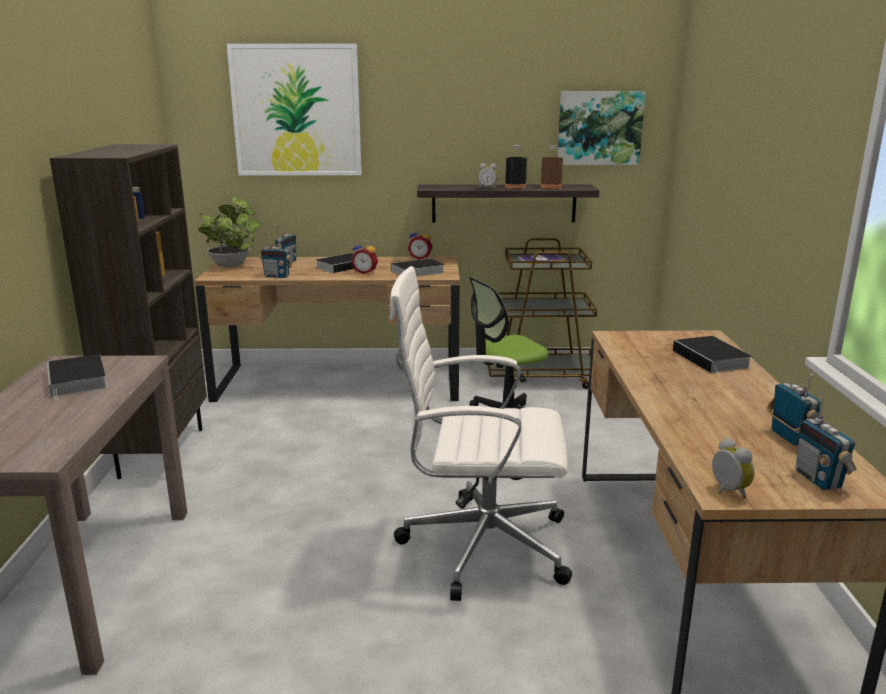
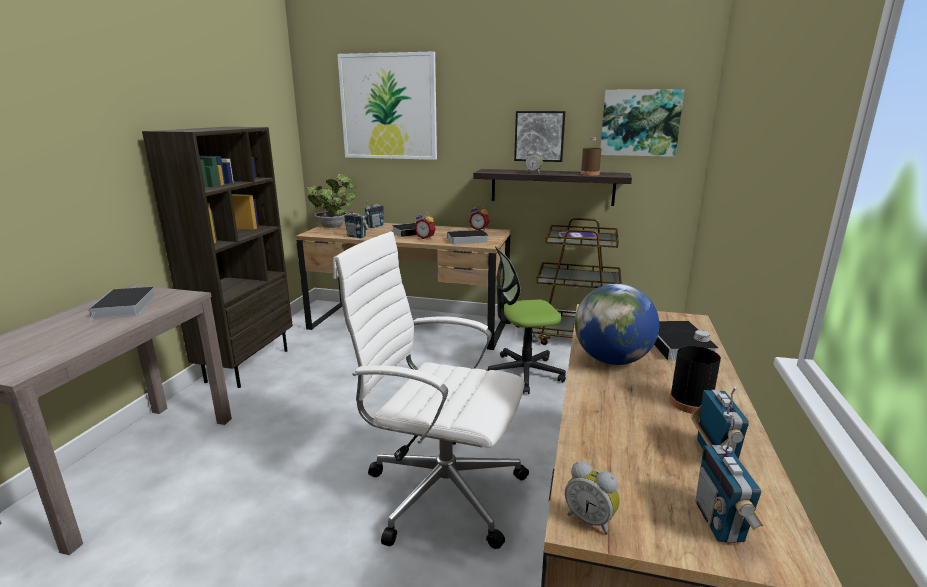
camera: 15 degrees right, 0 degrees up
black bottle [505,145,527,189] -> black bottle moved to [669,330,721,414]
alarm clock [712,438,755,499] -> alarm clock turned 135 degrees clockwise [565,461,620,535]
none -> picture [514,111,565,162]
none -> globe [575,284,659,365]

